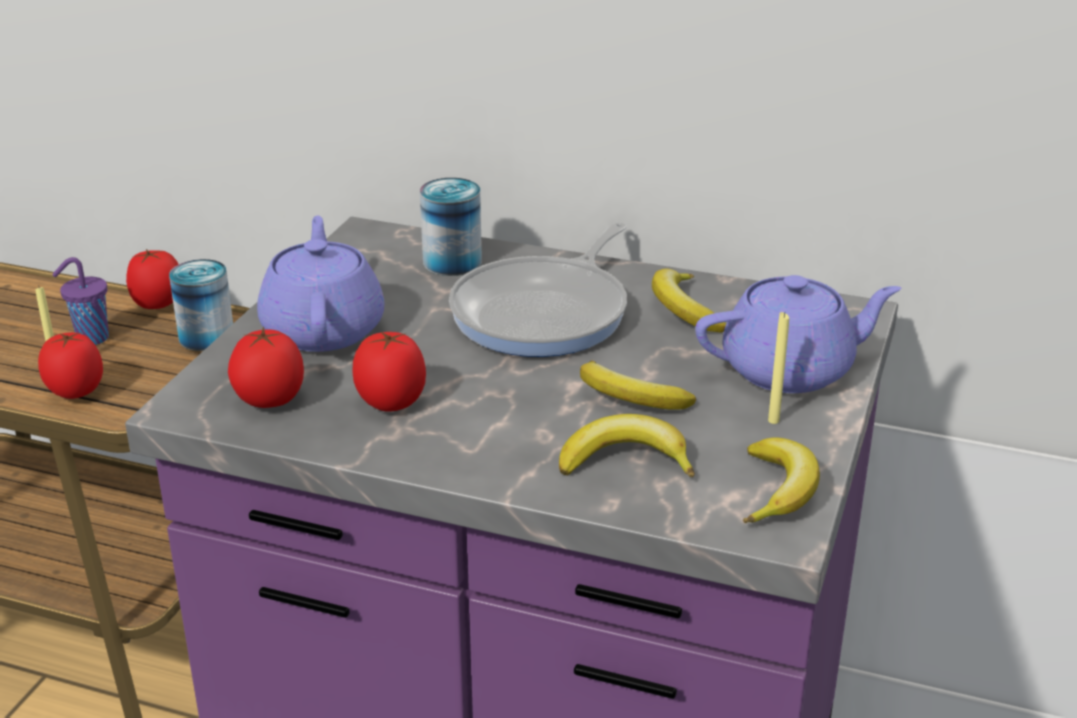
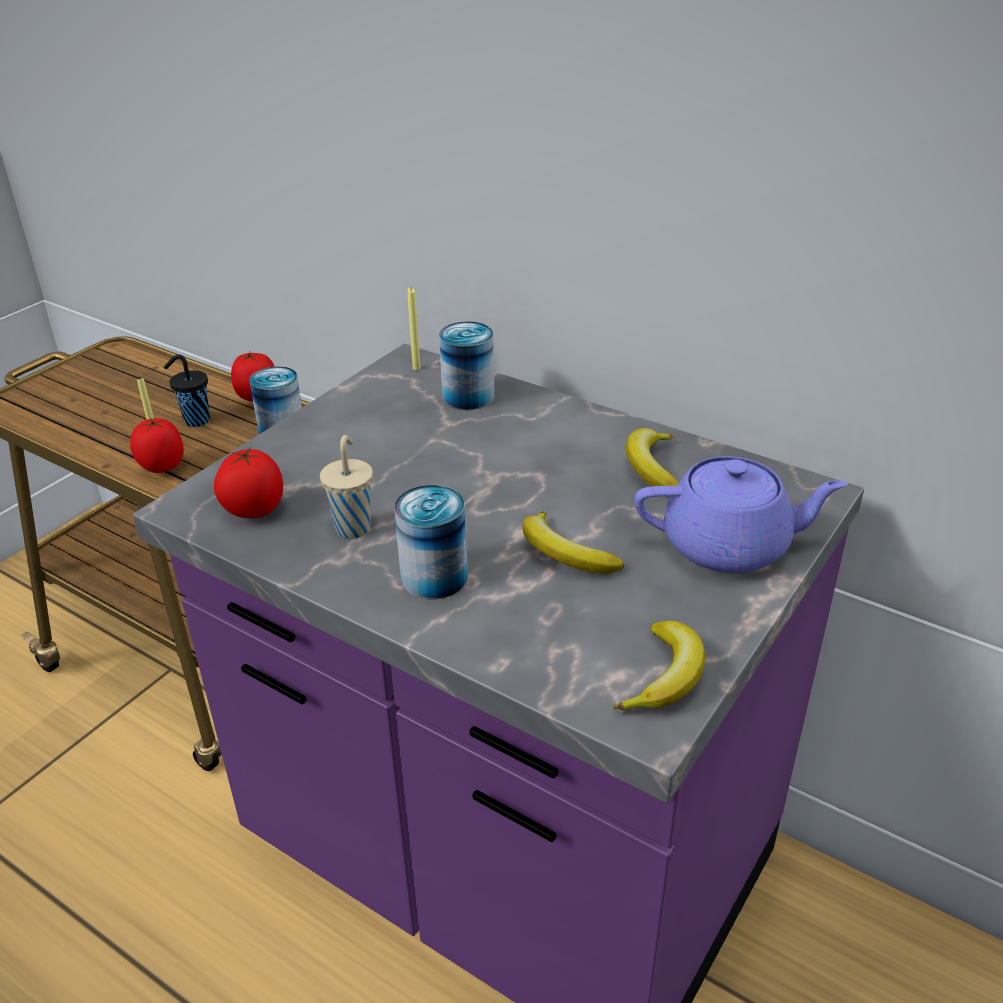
camera: 15 degrees right, 5 degrees up
purple cup [52,257,109,345] -> black cup [164,355,210,427]
purple teapot [257,216,385,352] -> none
tomato [352,332,426,412] -> beige cup [320,435,373,539]
frying pan [449,222,627,357] -> none
banana [559,414,695,478] -> none
yellow candle [768,312,789,424] -> yellow candle moved to [408,288,420,370]
none -> can [394,485,468,599]

